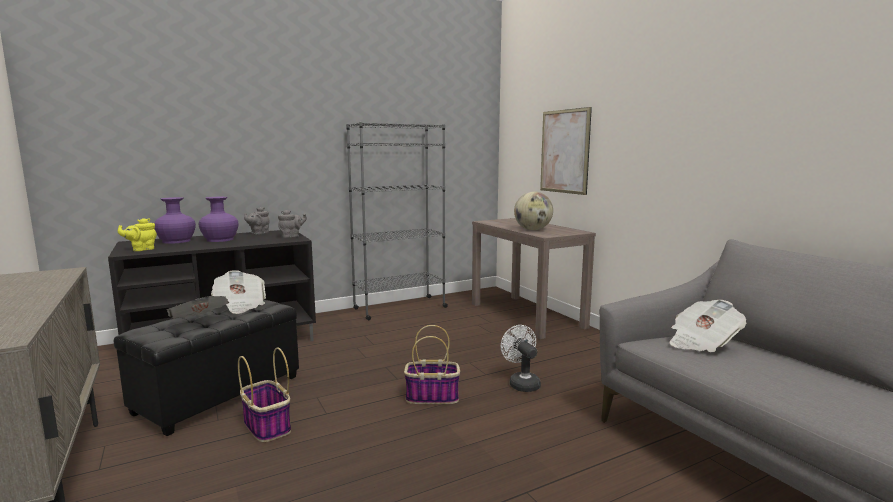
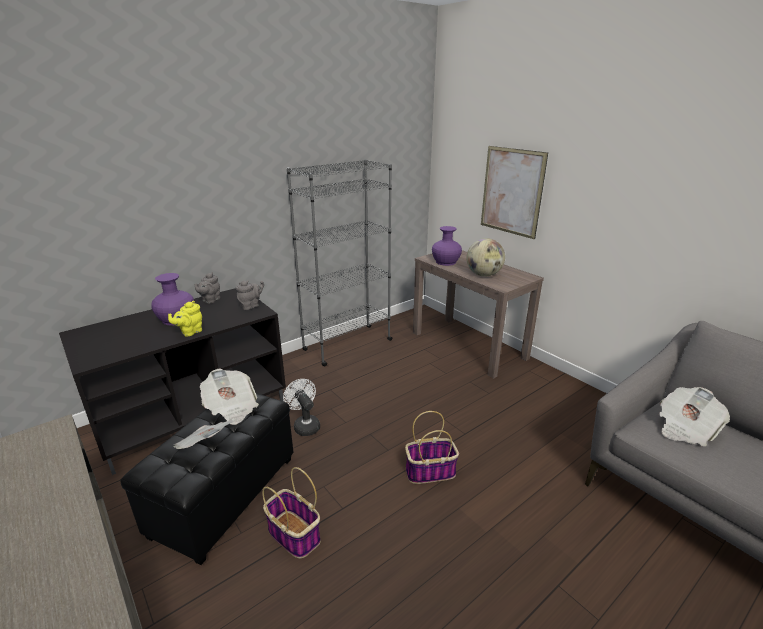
camera: 10 degrees left, 15 degrees up
yellow teapot [118,218,157,251] -> yellow teapot moved to [168,301,202,336]
purple vase [154,197,196,244] -> purple vase moved to [432,226,462,266]
white fan [501,325,541,392] -> white fan moved to [283,379,320,436]

